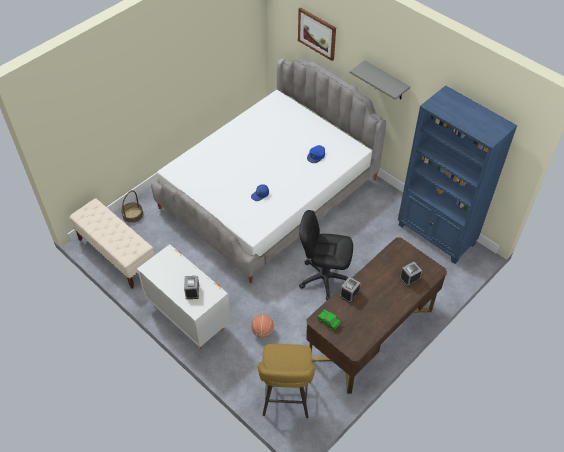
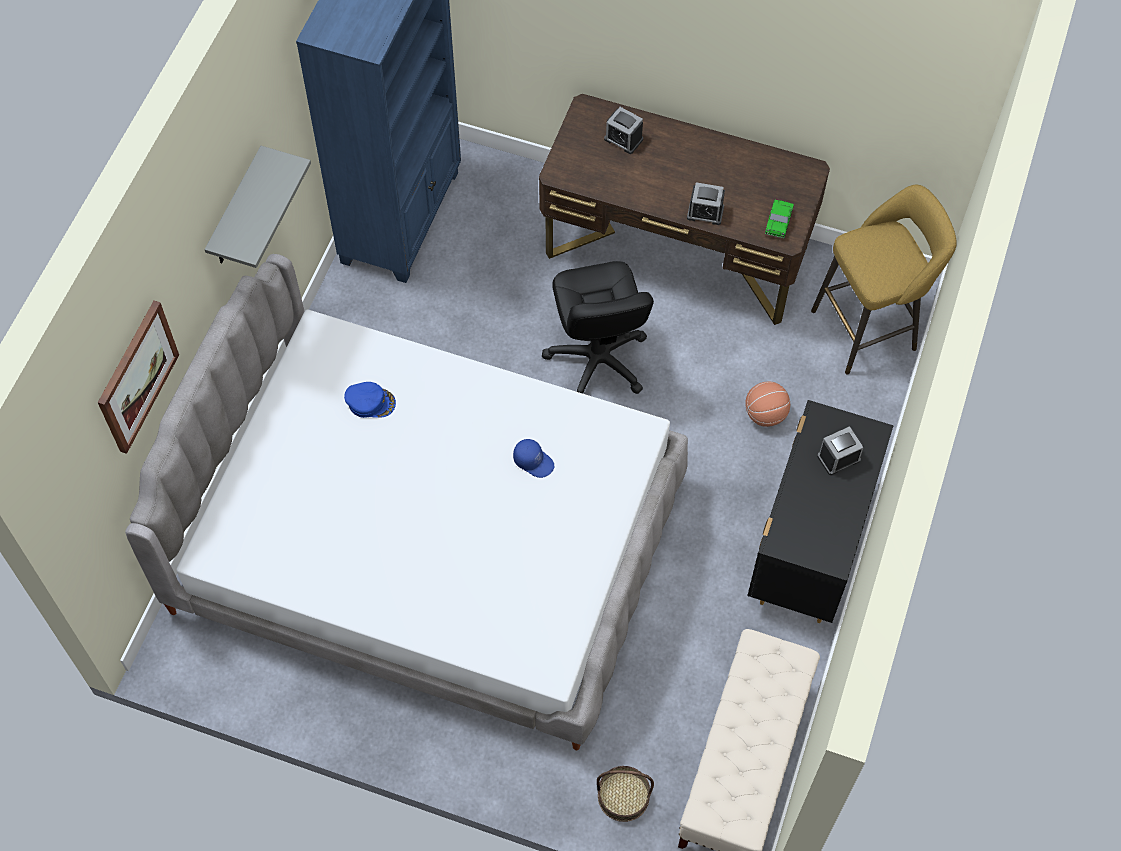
camera: 115 degrees left, 10 degrees up
white dresser [137,244,231,350] -> black dresser [747,400,894,623]

